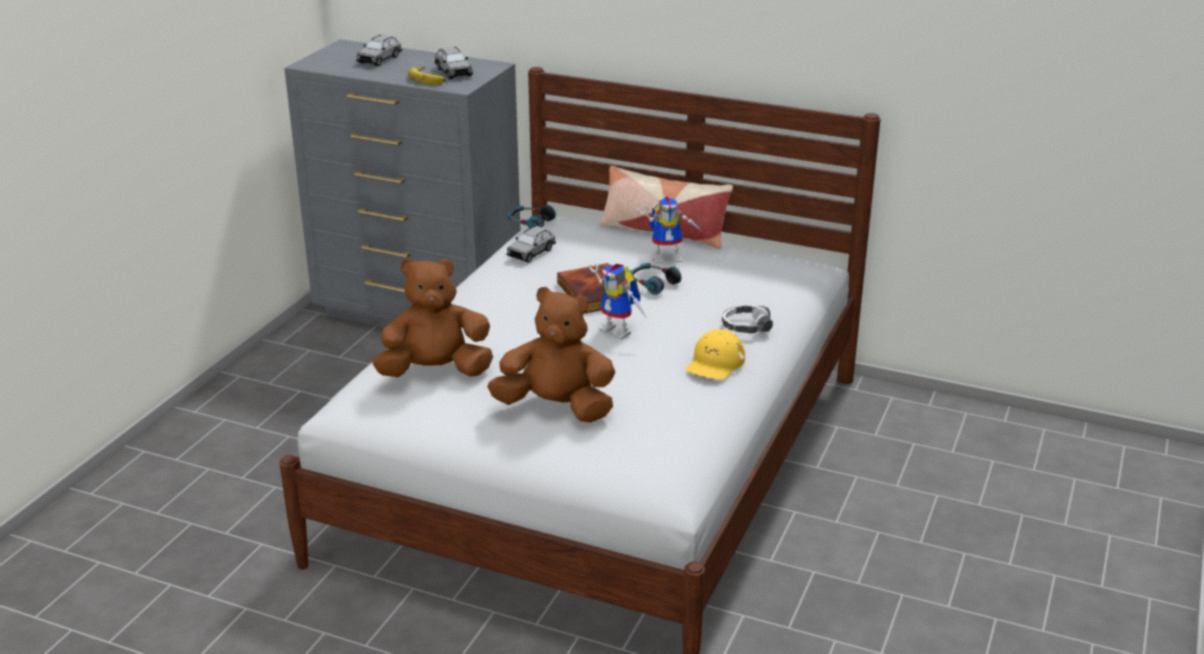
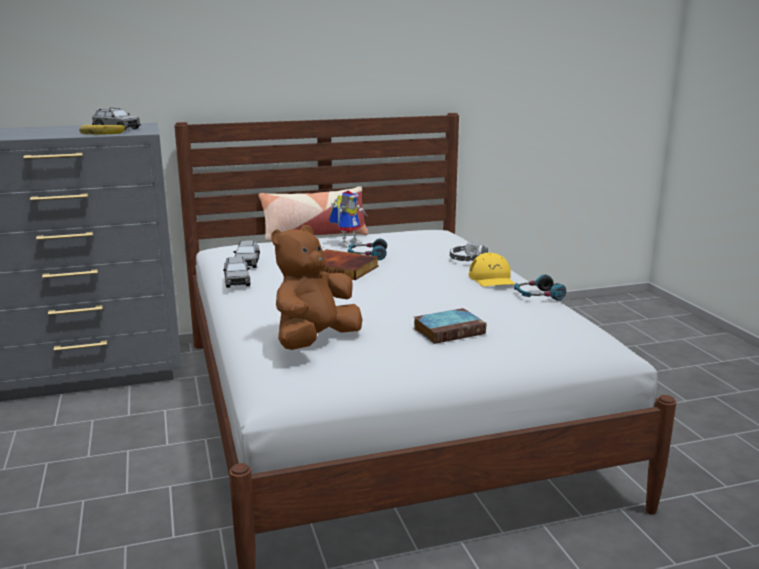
camera: 40 degrees left, 10 degrees down
grey toy car [356,35,402,66] -> grey toy car moved to [223,257,251,288]
brown plush toy [487,287,615,422] -> book [413,308,486,344]
headphones [507,205,556,228] -> headphones moved to [514,275,567,301]
toy robot [589,263,646,340] -> none

